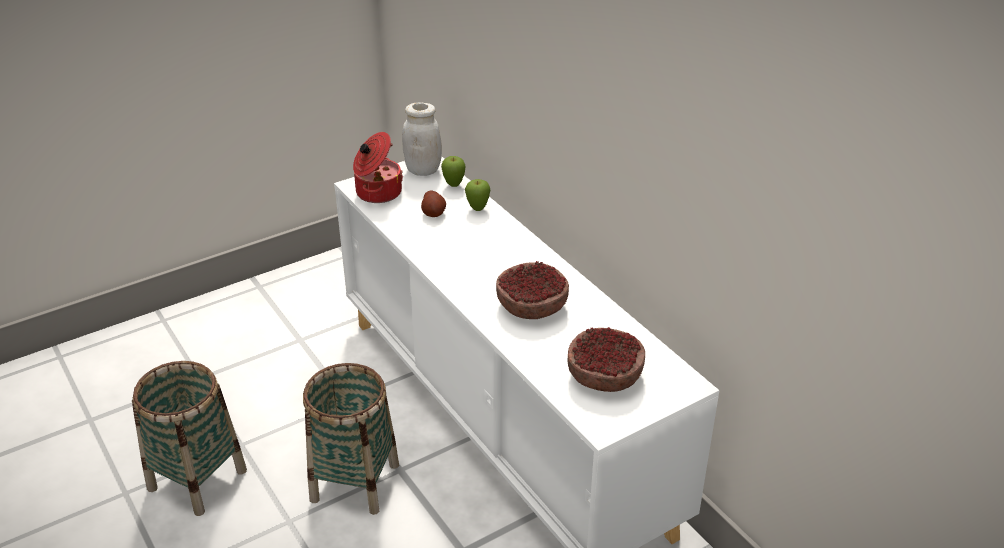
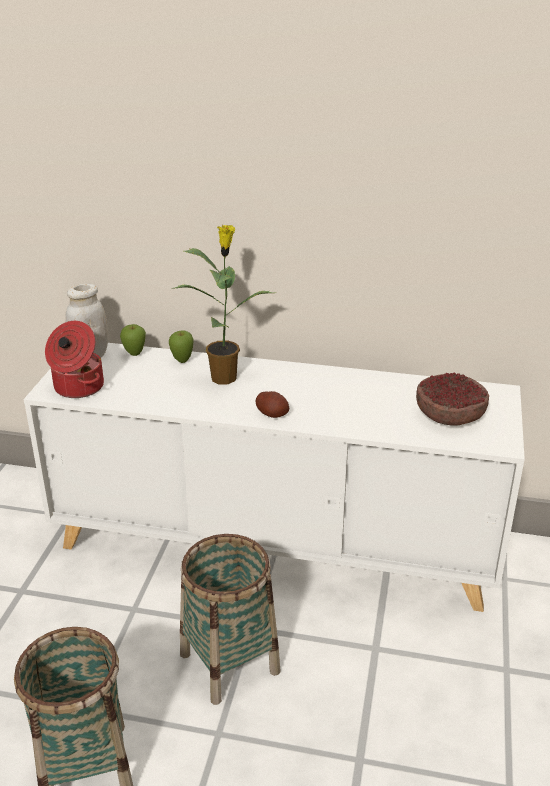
camera: 45 degrees left, 5 degrees down
potato [421,191,446,217] -> potato moved to [255,391,289,418]
bowl [496,261,569,319] -> none
none -> potted plant [172,225,273,384]

